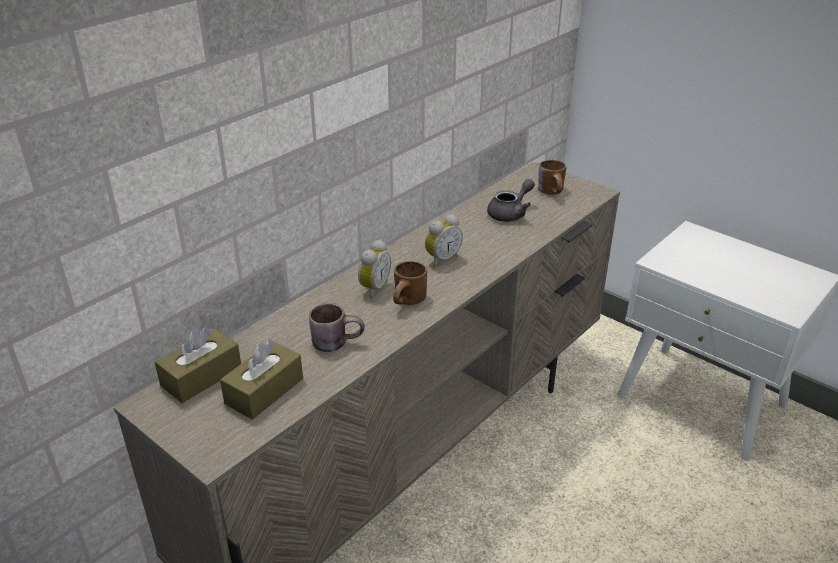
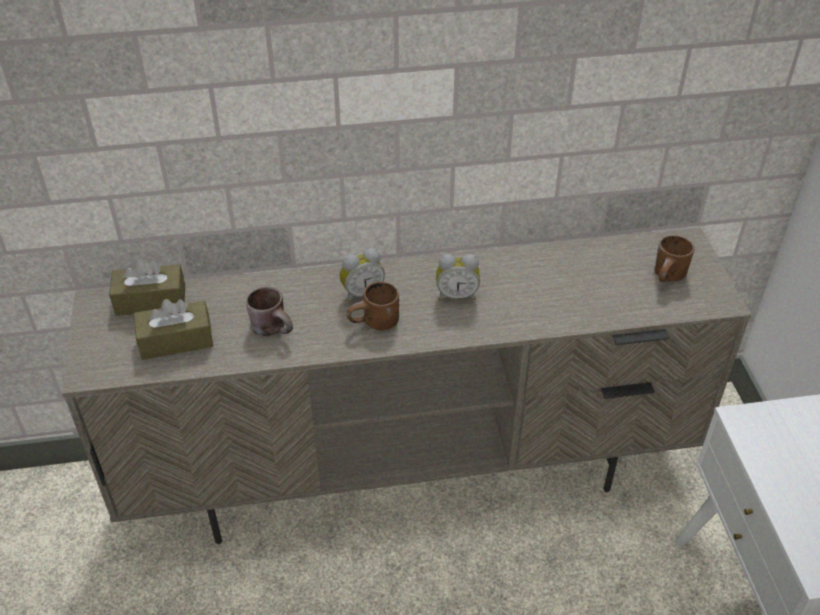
camera: 40 degrees right, 10 degrees up
grey teapot [487,179,535,222] -> none

